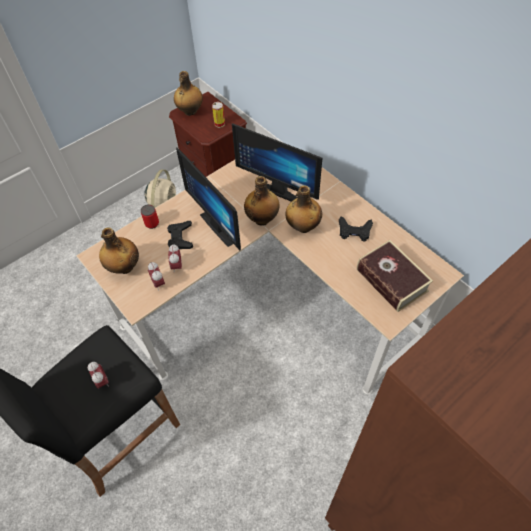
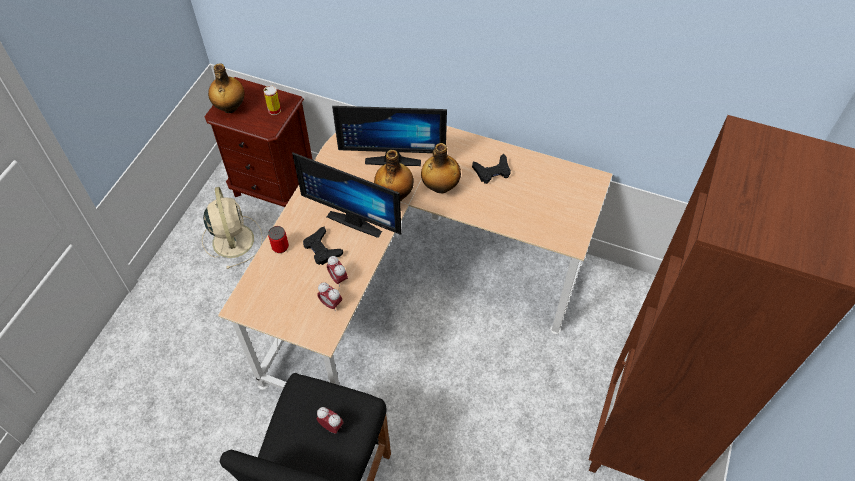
camera: 30 degrees left, 0 degrees up
bottle [99,227,139,274] -> none
book [357,240,433,312] -> none

